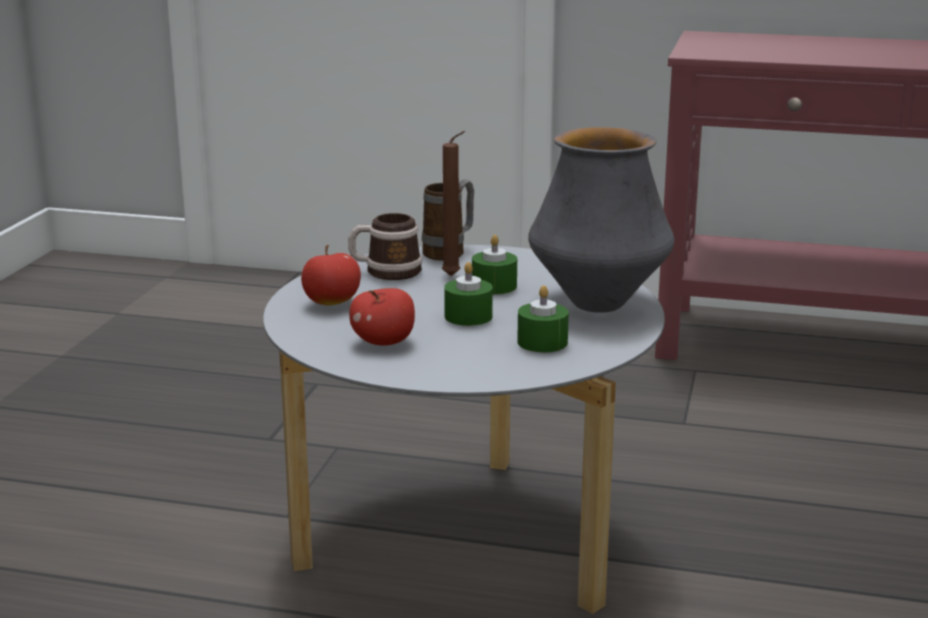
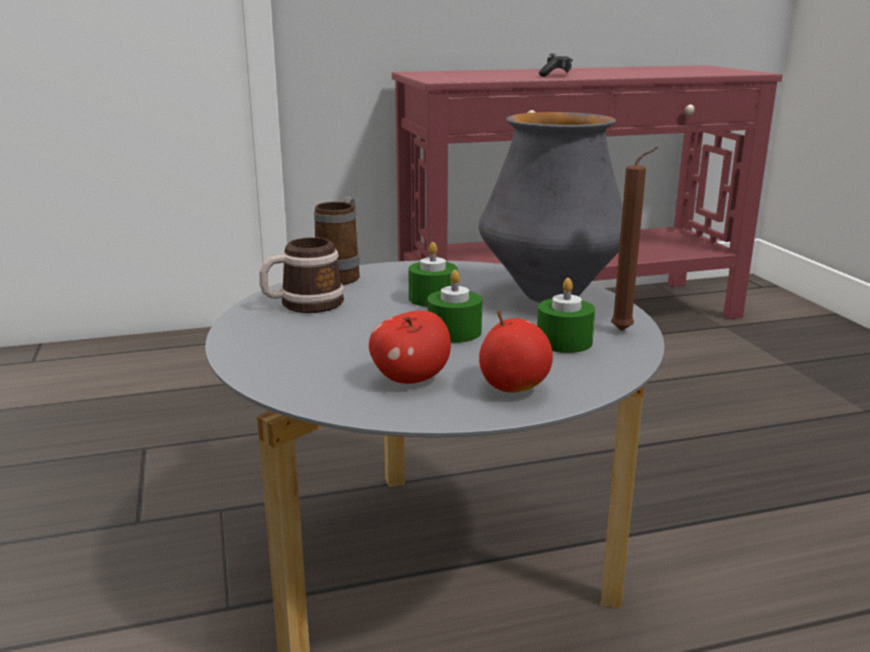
camera: 30 degrees left, 0 degrees up
apple [301,245,361,305] -> apple moved to [479,311,553,393]
brown candle [442,131,466,276] -> brown candle moved to [611,147,658,331]
none -> game controller [539,53,573,77]

